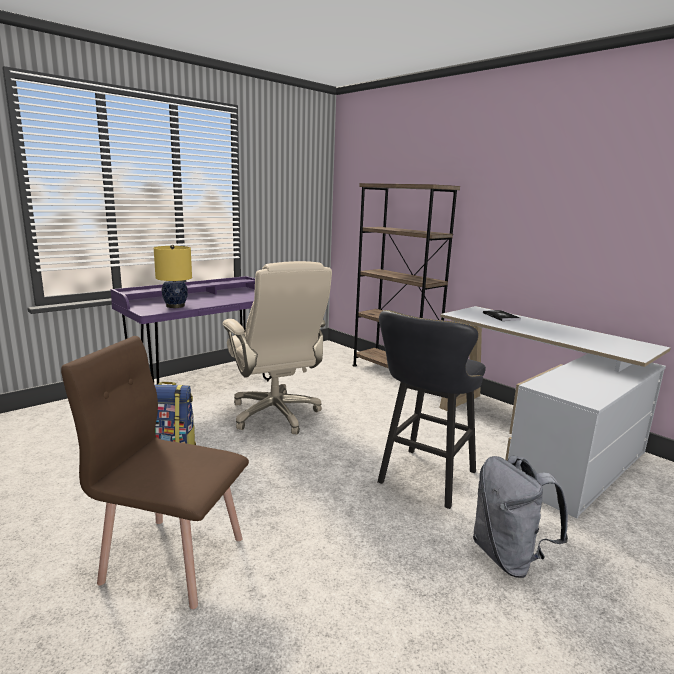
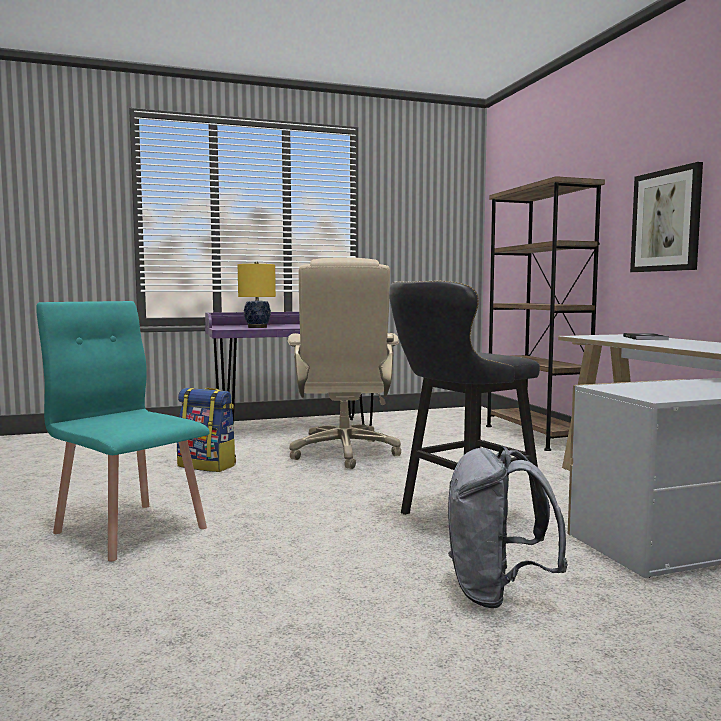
camera: 25 degrees right, 10 degrees down
brown chair [61,336,249,609] -> turquoise chair [36,301,209,562]
none -> picture [630,162,703,272]

